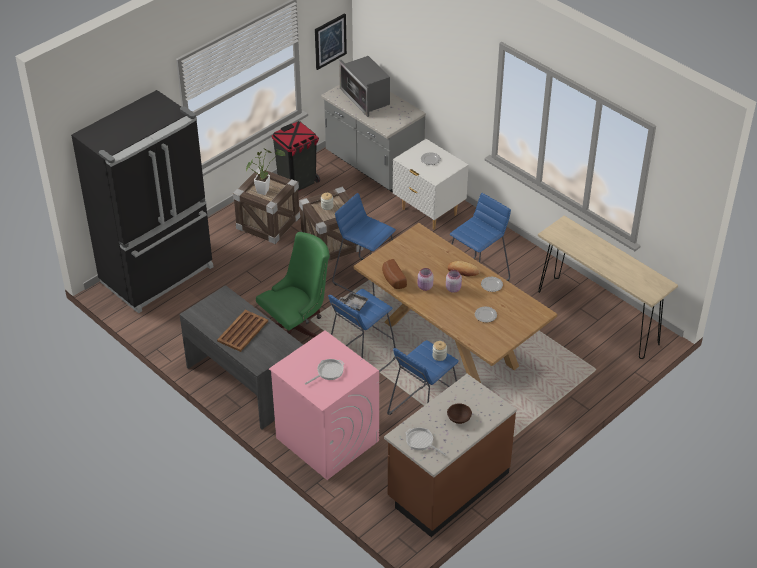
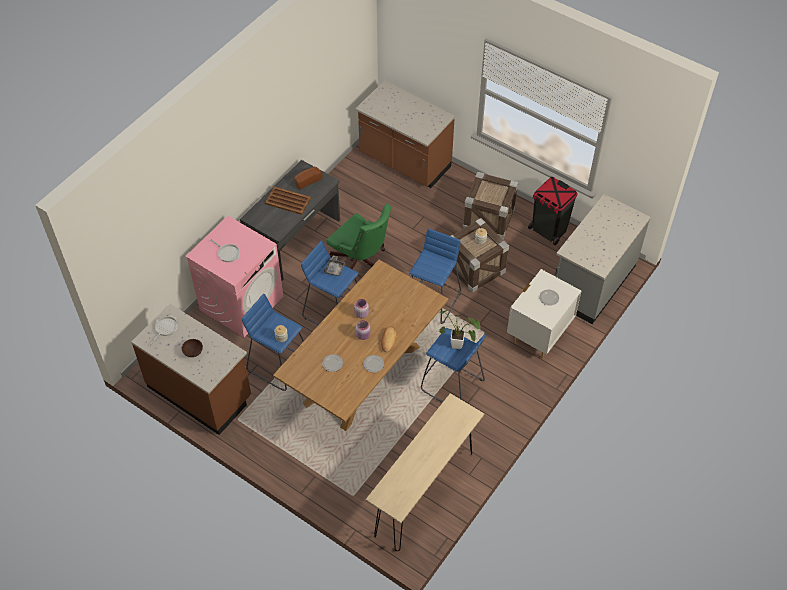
camera: 80 degrees right, 10 degrees up
black fridge [71,90,213,314] -> brown counter [356,81,455,188]
potted plant [246,148,285,195] -> potted plant moved to [439,310,481,349]
picture [315,13,347,70] -> none
microwave [339,56,390,117] -> none
bread [382,259,407,289] -> bread moved to [294,167,323,189]

